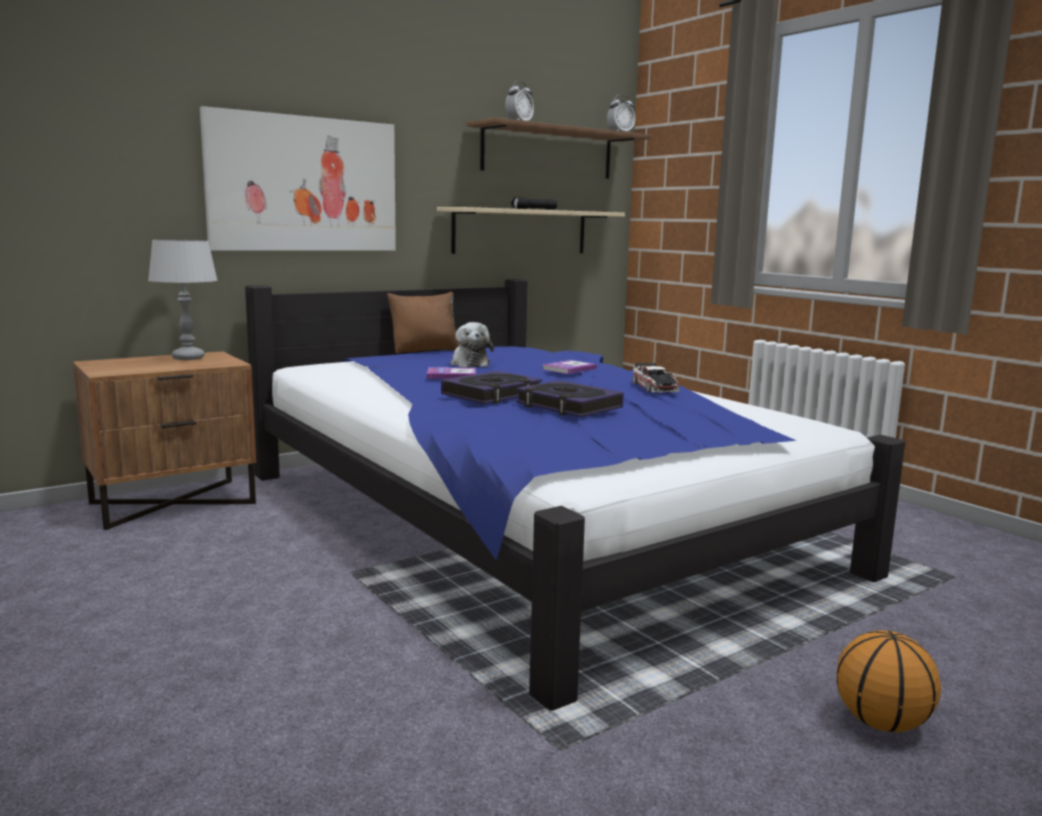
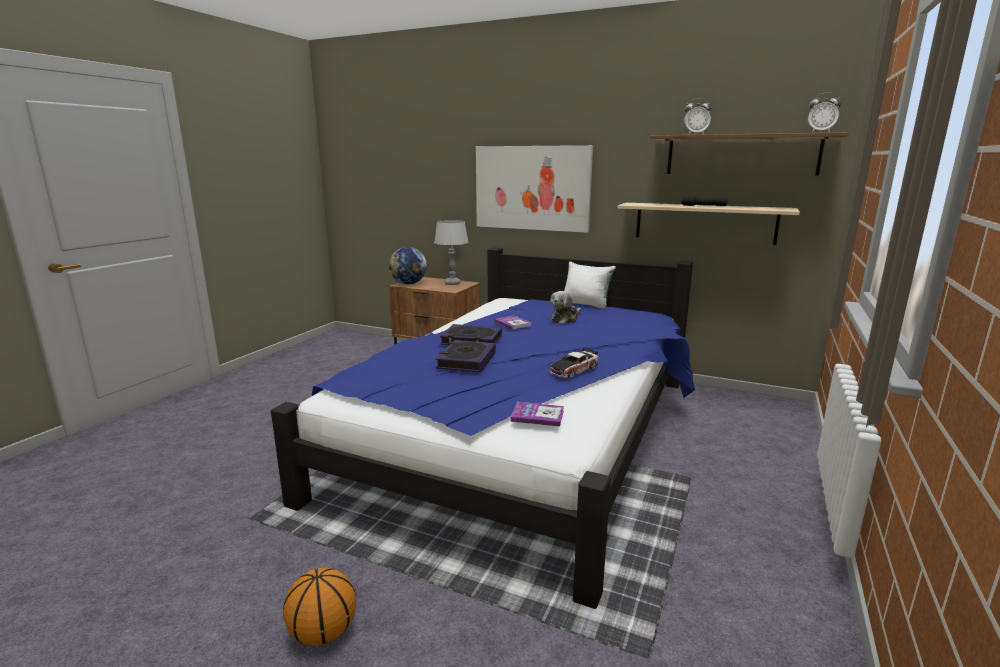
camera: 60 degrees right, 5 degrees up
brown pillow [387,292,460,353] -> white pillow [564,262,616,309]
book [542,360,597,374] -> book moved to [510,402,564,427]
none -> globe [389,247,427,284]

